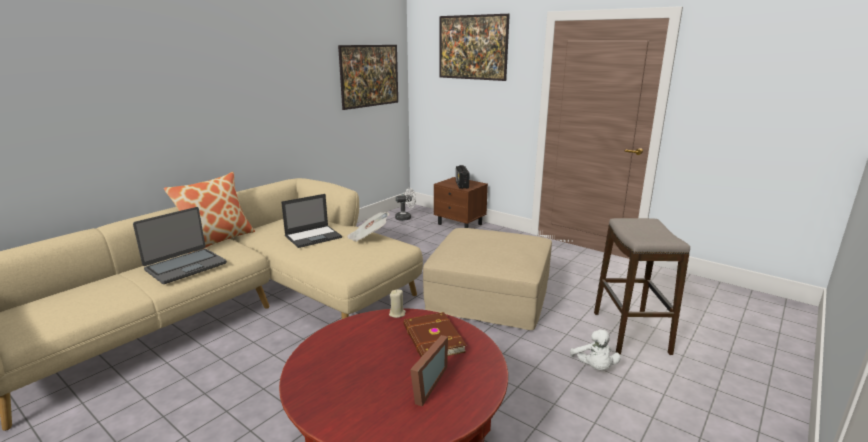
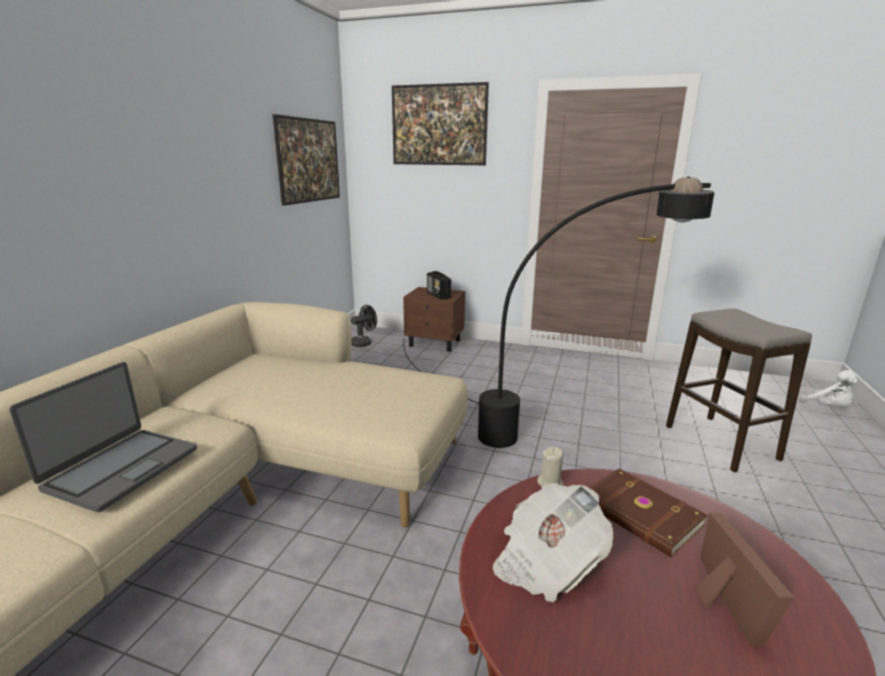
camera: 20 degrees left, 0 degrees up
pillow [164,172,255,253] -> none
laptop [281,194,342,248] -> none
newspaper [347,212,390,242] -> newspaper moved to [493,483,614,602]
white fan [395,188,416,221] -> black fan [351,305,377,347]
beige ottoman [423,228,552,330] -> black floor lamp [403,176,715,448]
white plush toy [570,330,621,370] -> white plush toy moved to [799,370,857,407]

